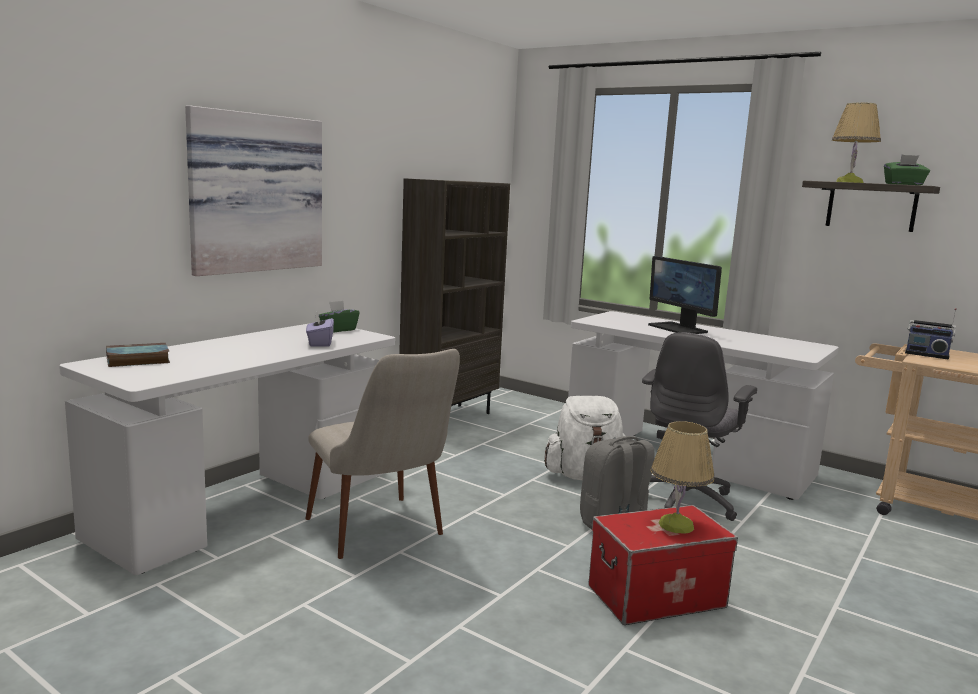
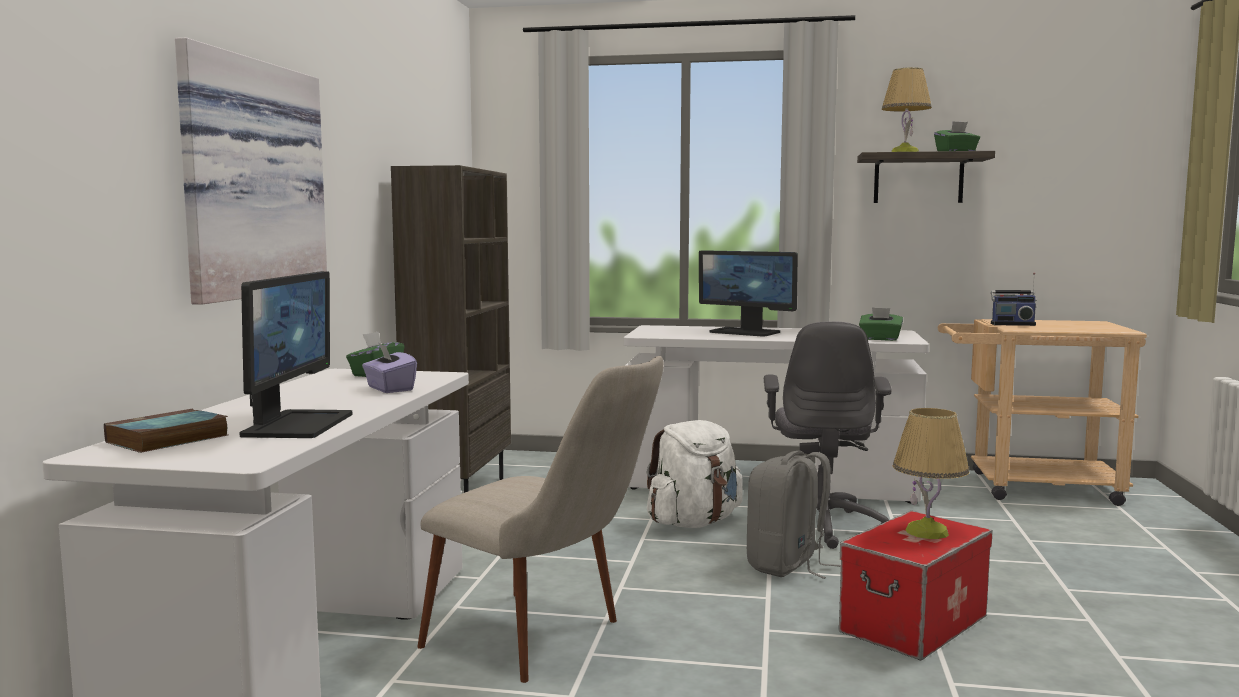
camera: 25 degrees left, 5 degrees down
none -> monitor [239,271,352,438]
none -> green tissue box [859,307,903,341]

